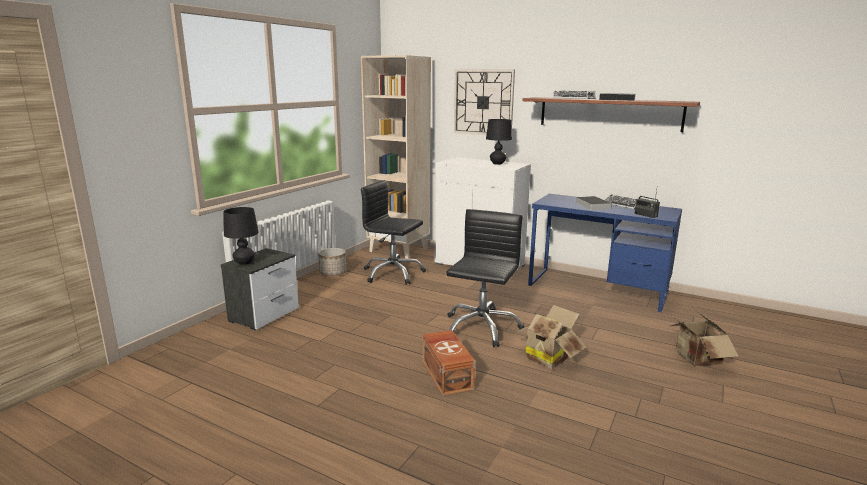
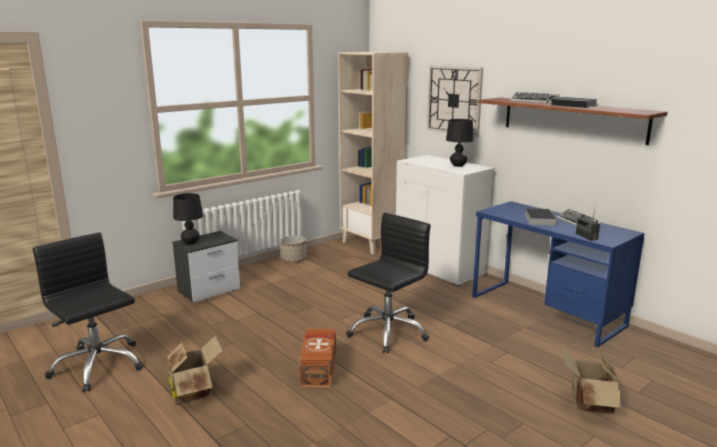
camera: 20 degrees right, 0 degrees up
black office chair [361,180,426,285] -> black office chair moved to [33,232,144,392]
cardboard box [513,305,586,369] -> cardboard box moved to [166,336,223,404]

